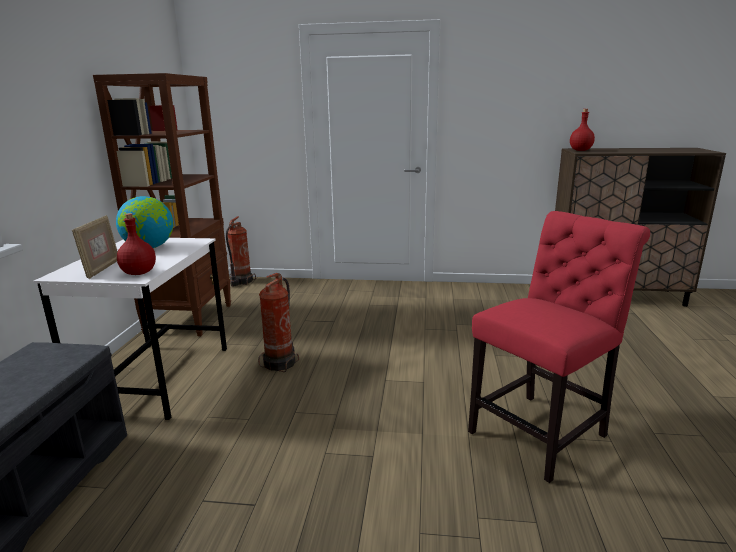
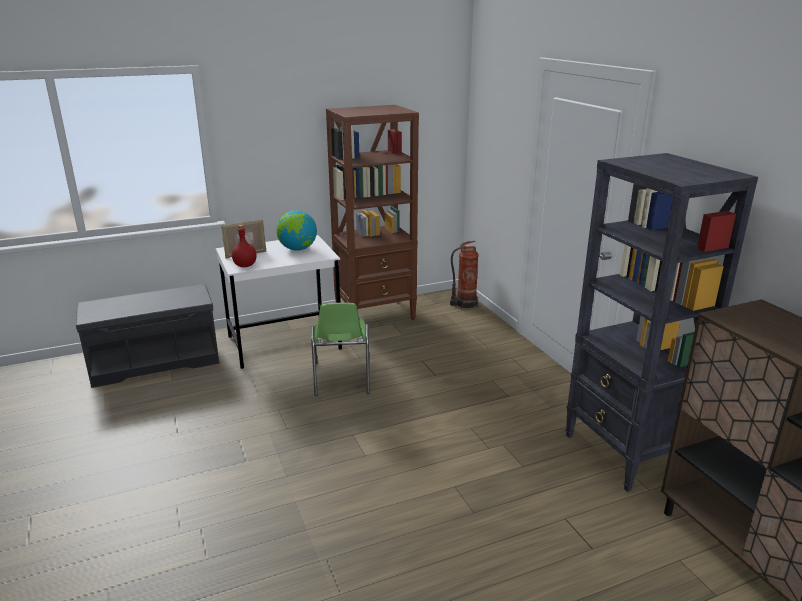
camera: 60 degrees right, 5 degrees up
fire extinguisher [258,273,299,372] -> green chair [311,303,370,396]
red chair [468,211,650,483] -> none
red bottle [570,109,595,151] -> none
none -> black bookcase [565,153,758,492]

